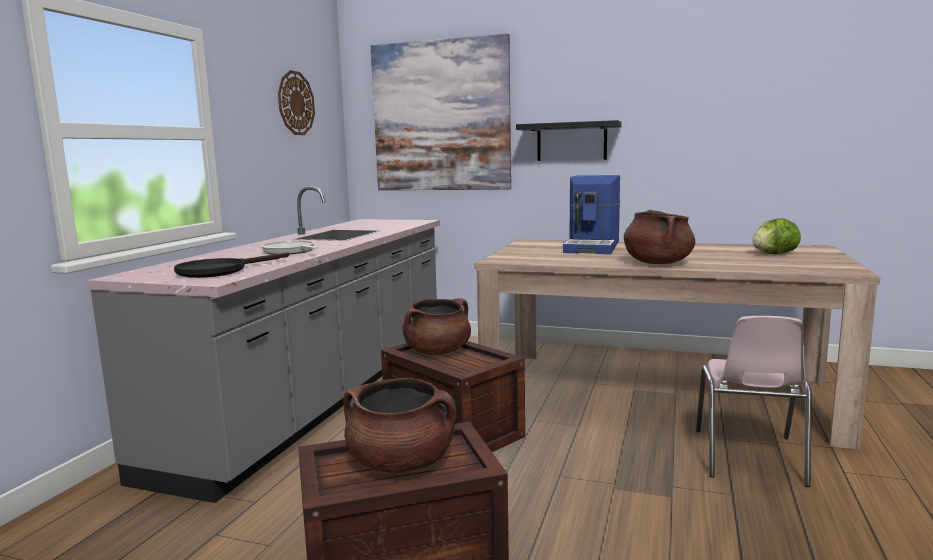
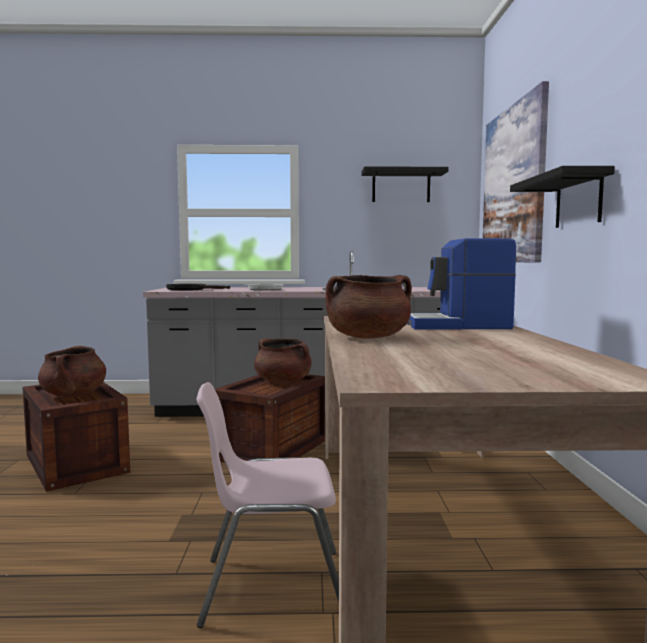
camera: 70 degrees right, 5 degrees down
wall clock [278,70,315,135] -> black shelf [361,166,449,202]
lettuce [752,218,801,254] -> none

